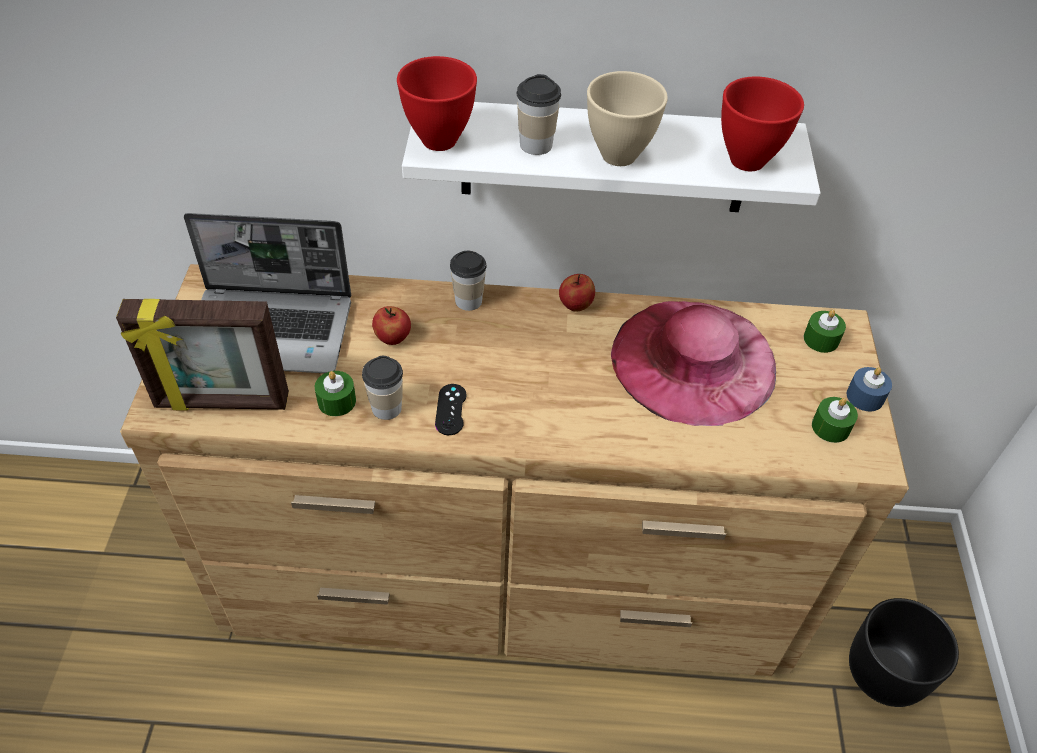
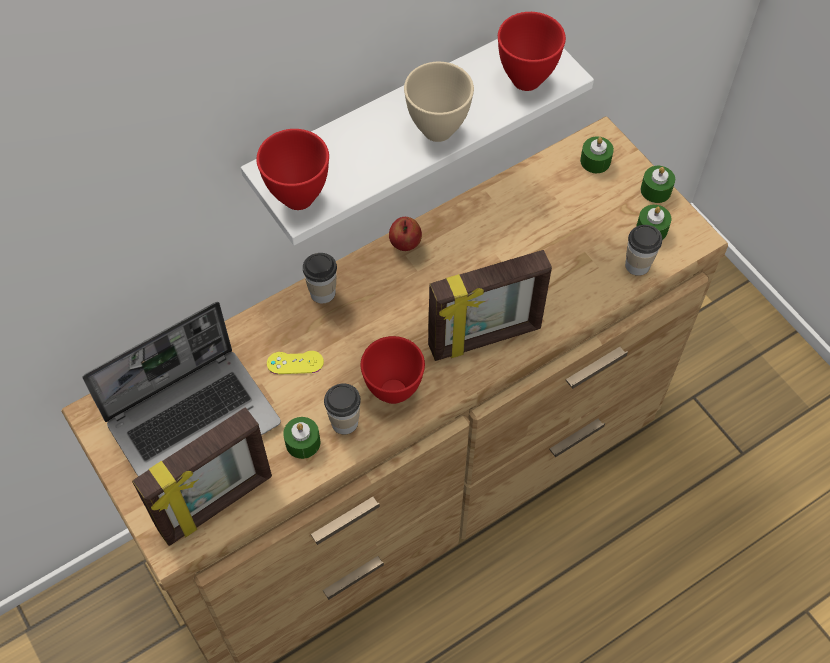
camera: 35 degrees left, 10 degrees up
apple [372,306,411,345] -> yellow game controller [267,351,324,374]
black game controller [435,384,467,435] -> red bowl [361,336,425,404]
cup [517,74,561,155] -> cup moved to [625,225,662,276]
pink hat [611,301,776,426] -> none
blue candle [847,367,892,412] -> green candle [641,166,675,203]
black planter [849,598,959,707] -> none
none -> picture frame [428,250,552,361]

